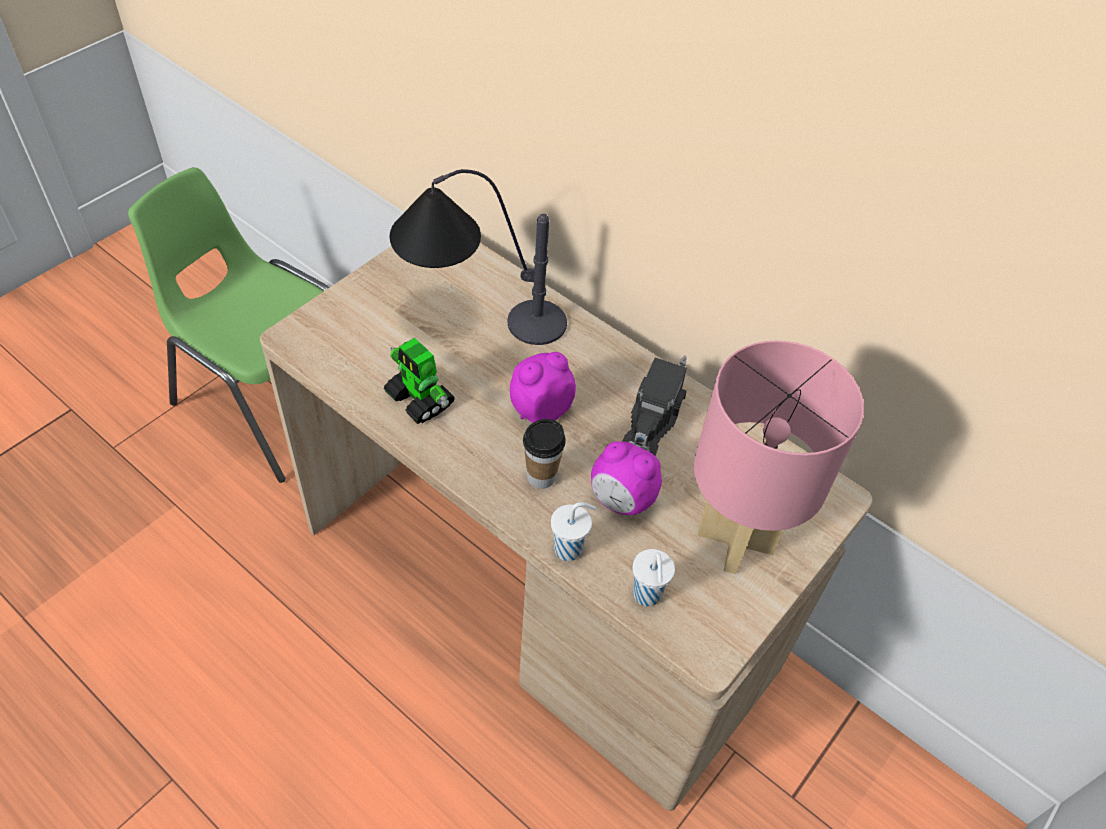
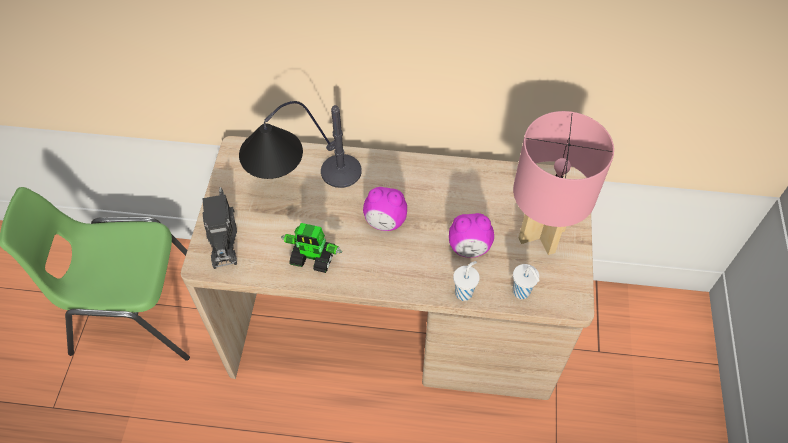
camera: 30 degrees left, 5 degrees up
alarm clock [510,352,576,423] -> alarm clock turned 105 degrees counterclockwise [363,187,407,231]
cup [523,419,565,489] -> none
toy truck [622,355,687,456] -> toy truck moved to [202,187,237,269]

